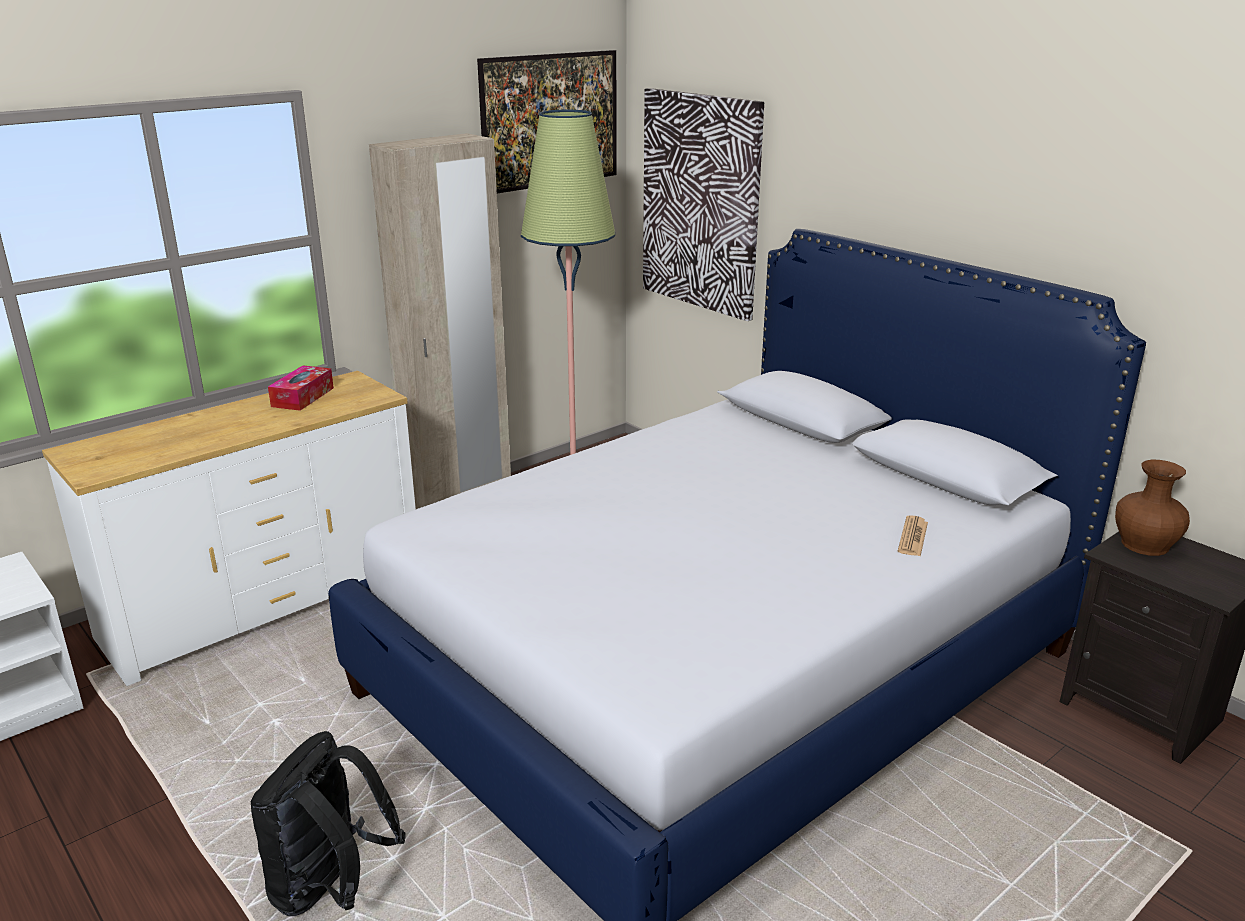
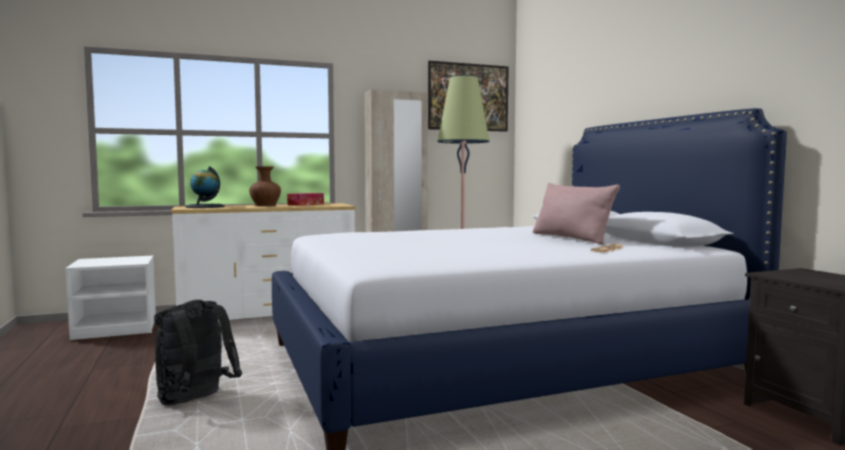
camera: 20 degrees right, 20 degrees down
picture [643,88,764,321] -> none
brown vase [1115,460,1190,556] -> brown vase moved to [249,166,281,206]
none -> globe [186,166,225,208]
none -> pink pillow [533,183,620,244]

